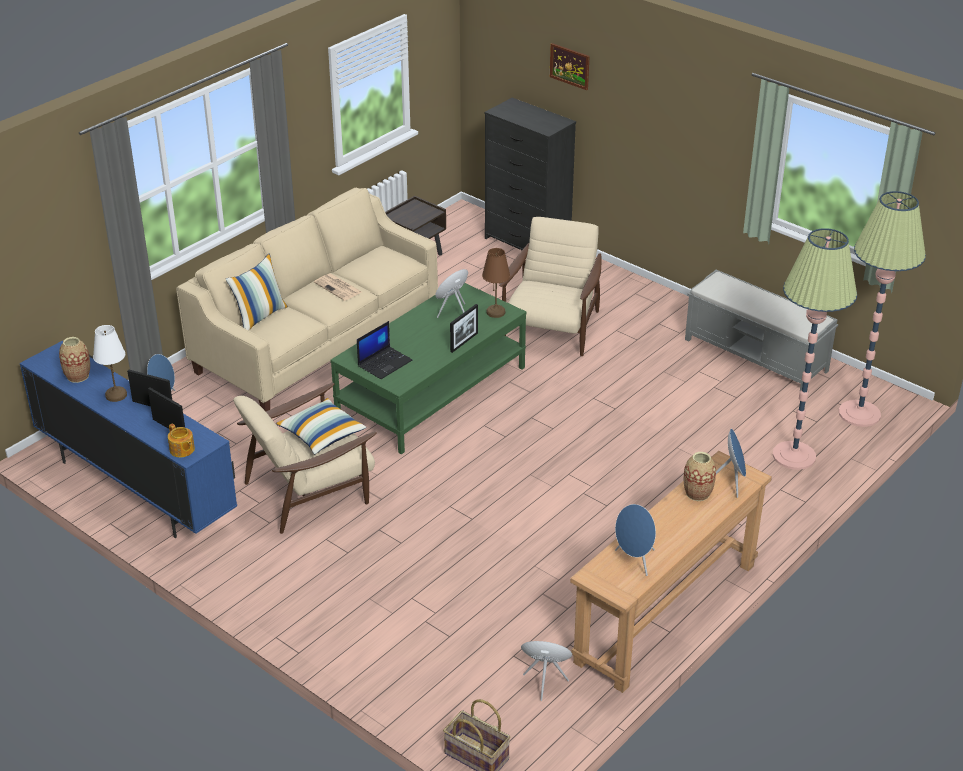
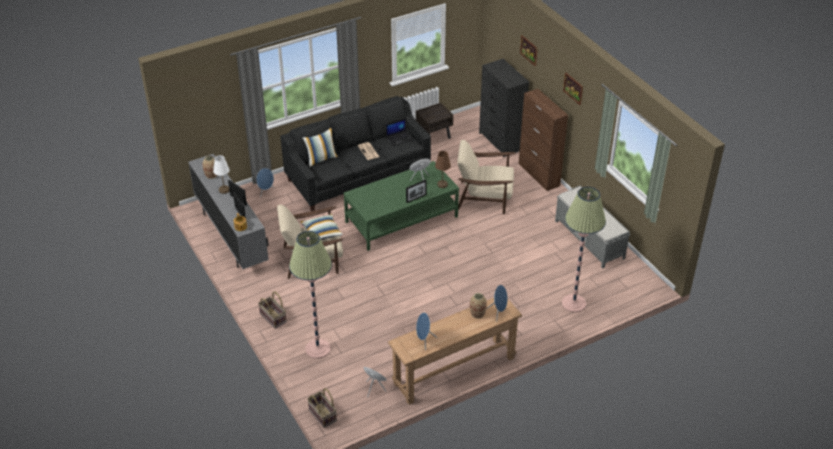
camera: 20 degrees right, 5 degrees up
blue tv stand [20,341,237,538] -> grey tv stand [188,154,269,269]
beige sofa [176,188,438,411] -> black sofa [280,96,431,211]
laptop [357,321,412,379] -> laptop moved to [386,118,413,147]
beige armchair [499,217,601,356] -> beige armchair turned 120 degrees counterclockwise [457,140,516,214]
floor lamp [839,191,926,427] -> floor lamp moved to [289,231,332,359]
none -> basket [258,292,287,329]
none -> brown cabinet [519,89,568,191]
none -> picture [563,73,583,105]

